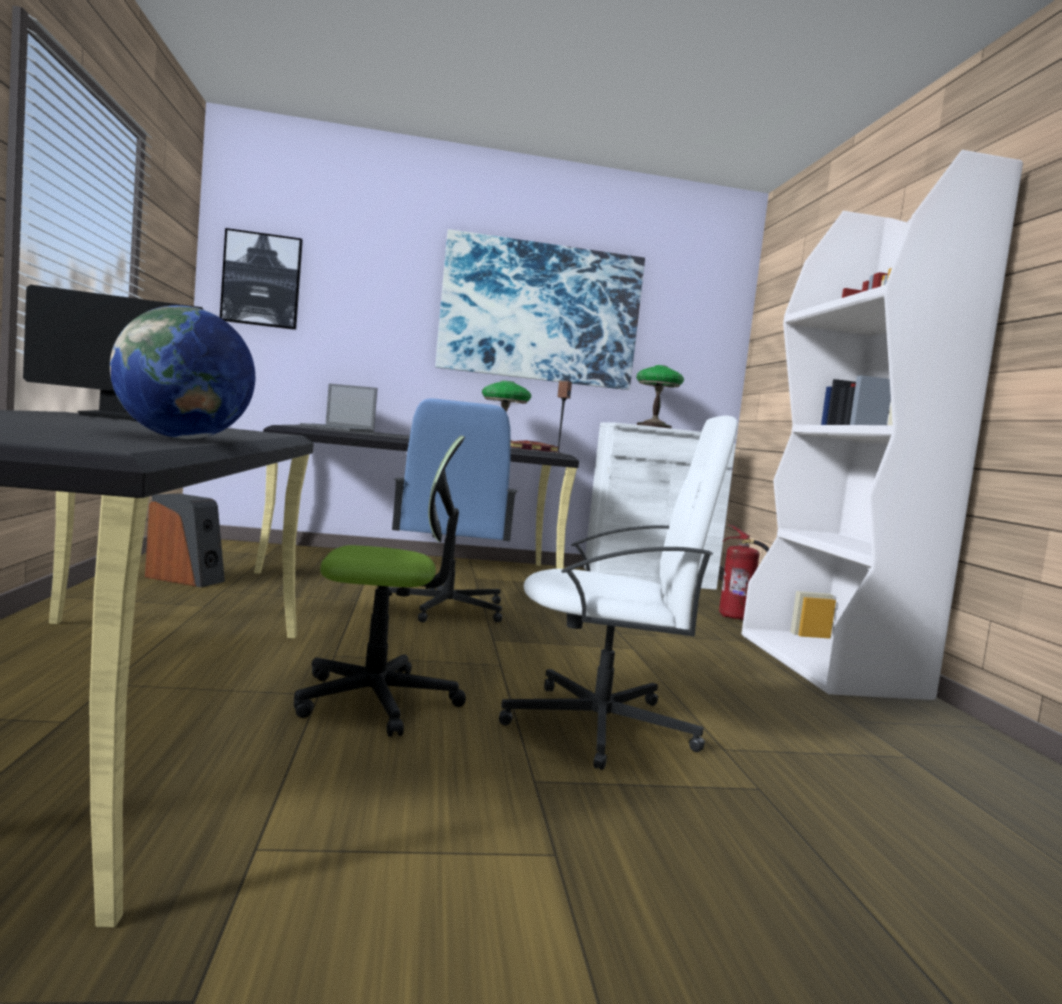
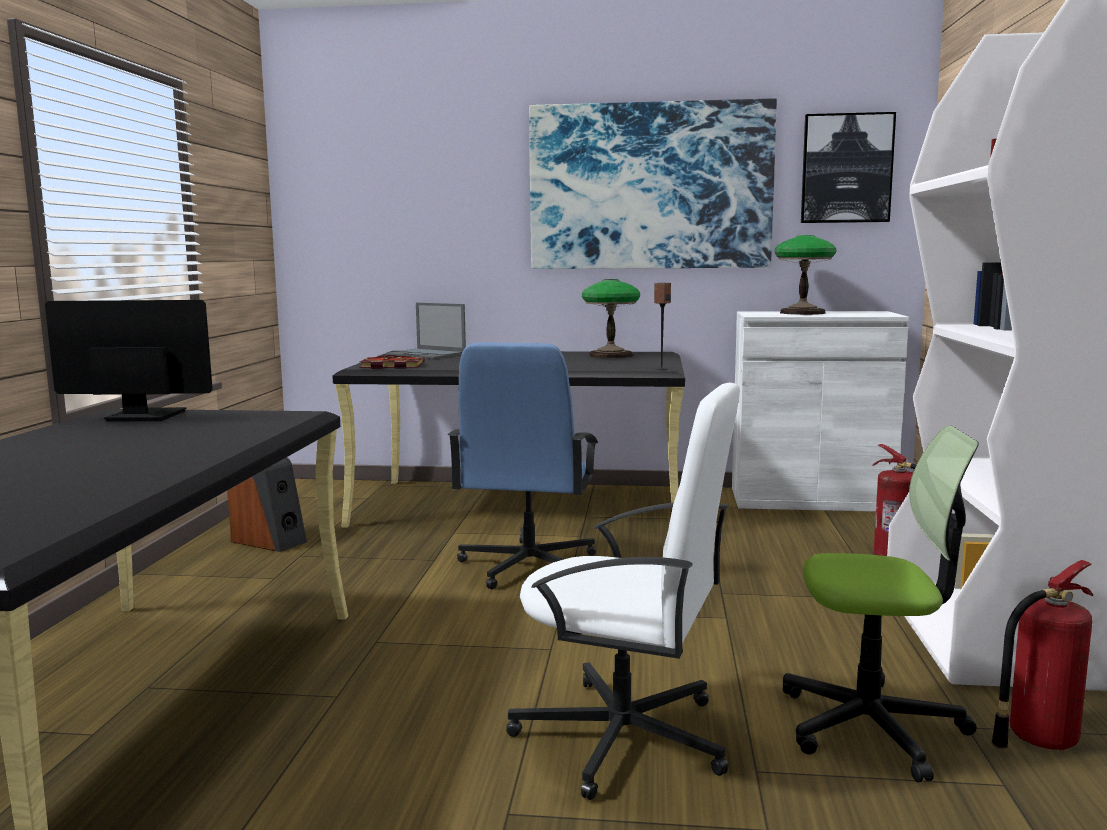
camera: 15 degrees right, 5 degrees up
globe [110,305,255,439] -> none
picture [220,228,303,330] -> picture moved to [801,112,896,223]
office chair [294,436,466,737] -> office chair moved to [783,426,979,782]
book [510,441,558,452] -> book moved to [359,355,425,369]
none -> fire extinguisher [991,560,1093,751]

